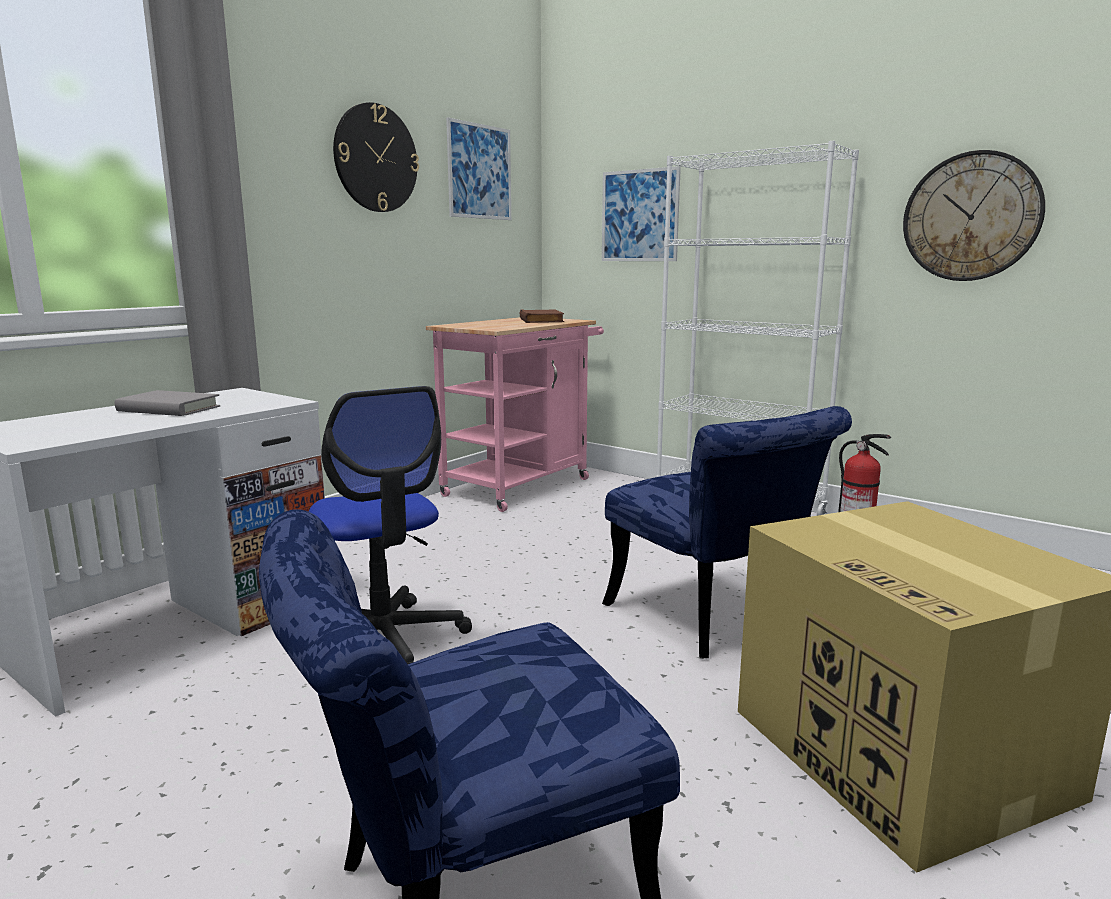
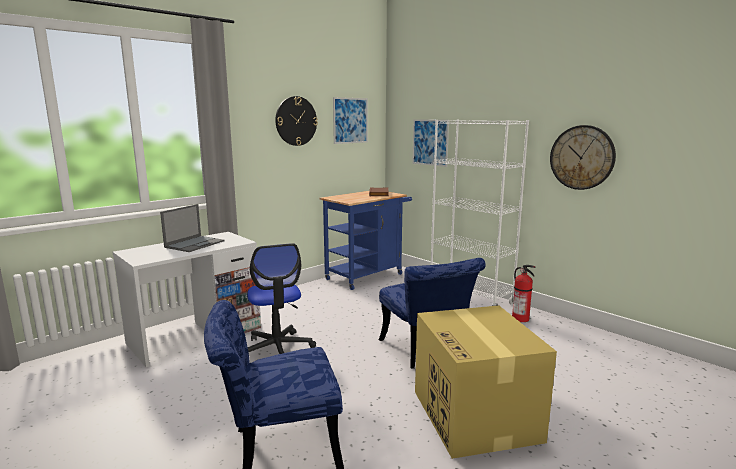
camera: 10 degrees right, 0 degrees up
grey book [115,390,220,416] -> laptop [160,204,225,252]
pink cart [426,317,604,512] -> blue cart [319,191,412,290]

